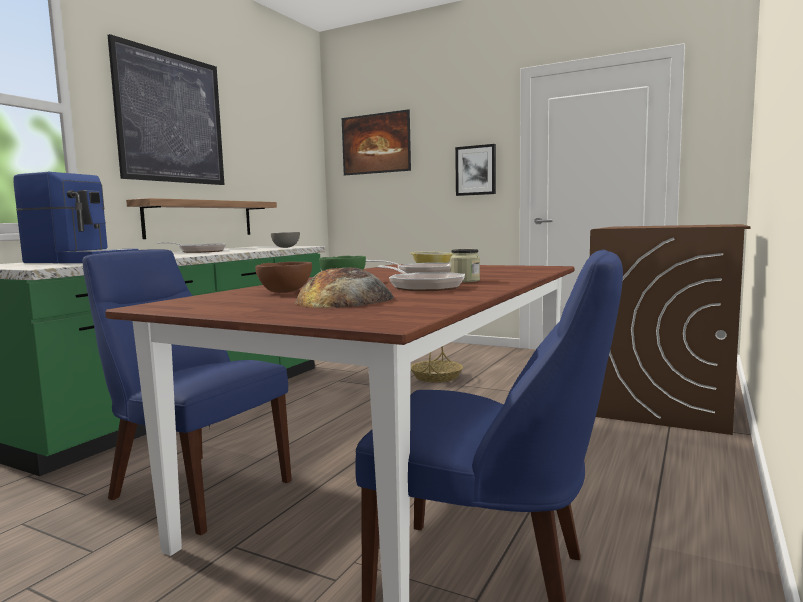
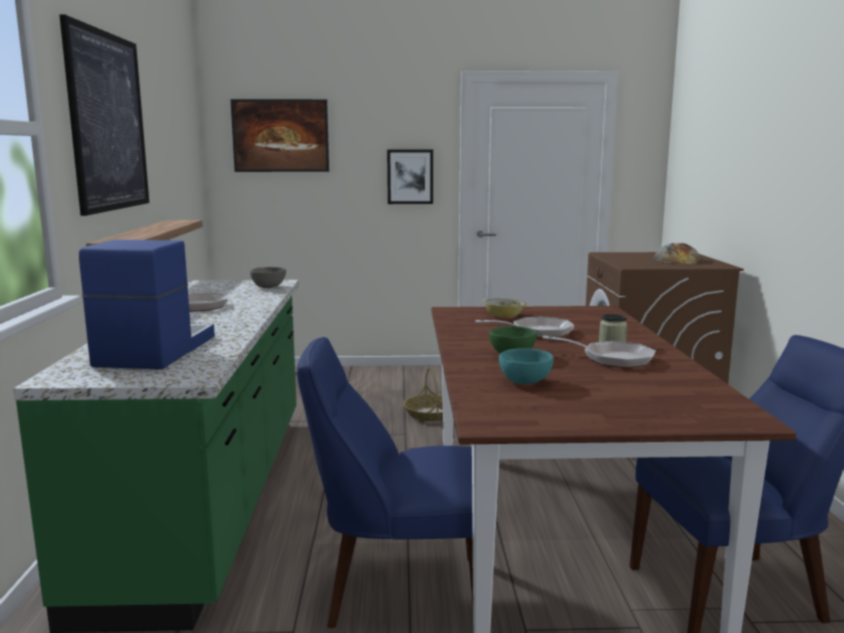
camera: 30 degrees left, 5 degrees up
coffee machine [13,172,139,263] -> coffee machine turned 75 degrees counterclockwise [79,240,215,369]
brown bowl [255,262,312,293] -> turquoise bowl [499,348,553,384]
bread [295,267,394,308] -> bread moved to [653,243,702,264]

